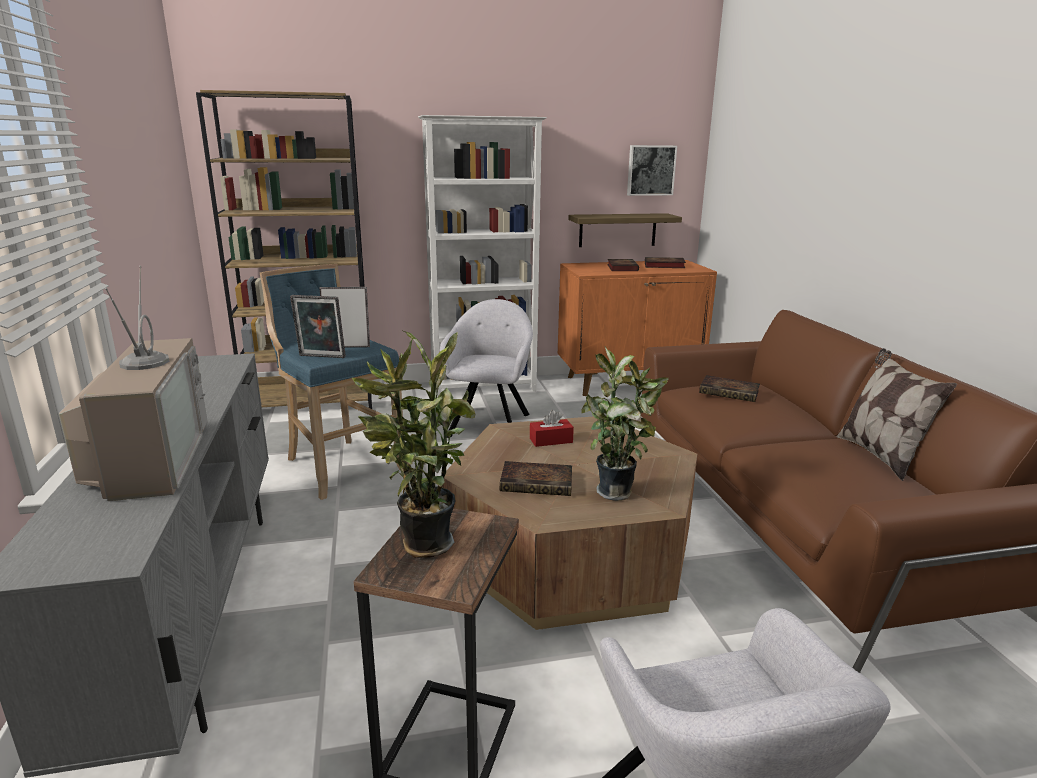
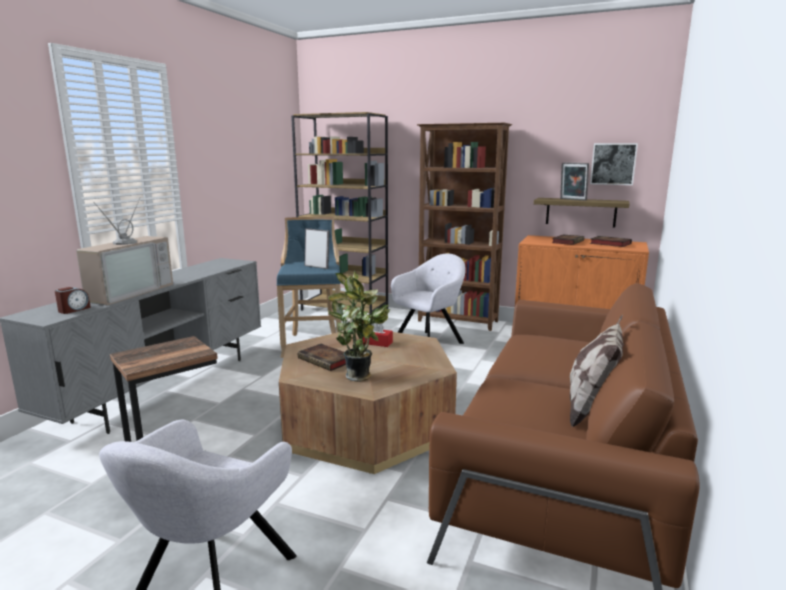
camera: 35 degrees right, 5 degrees down
picture frame [290,295,346,358] -> picture frame moved to [560,163,589,201]
potted plant [351,331,475,558] -> none
white bookcase [418,115,547,398] -> brown bookcase [417,123,512,331]
book [699,375,760,402] -> none
none -> alarm clock [55,287,91,314]

